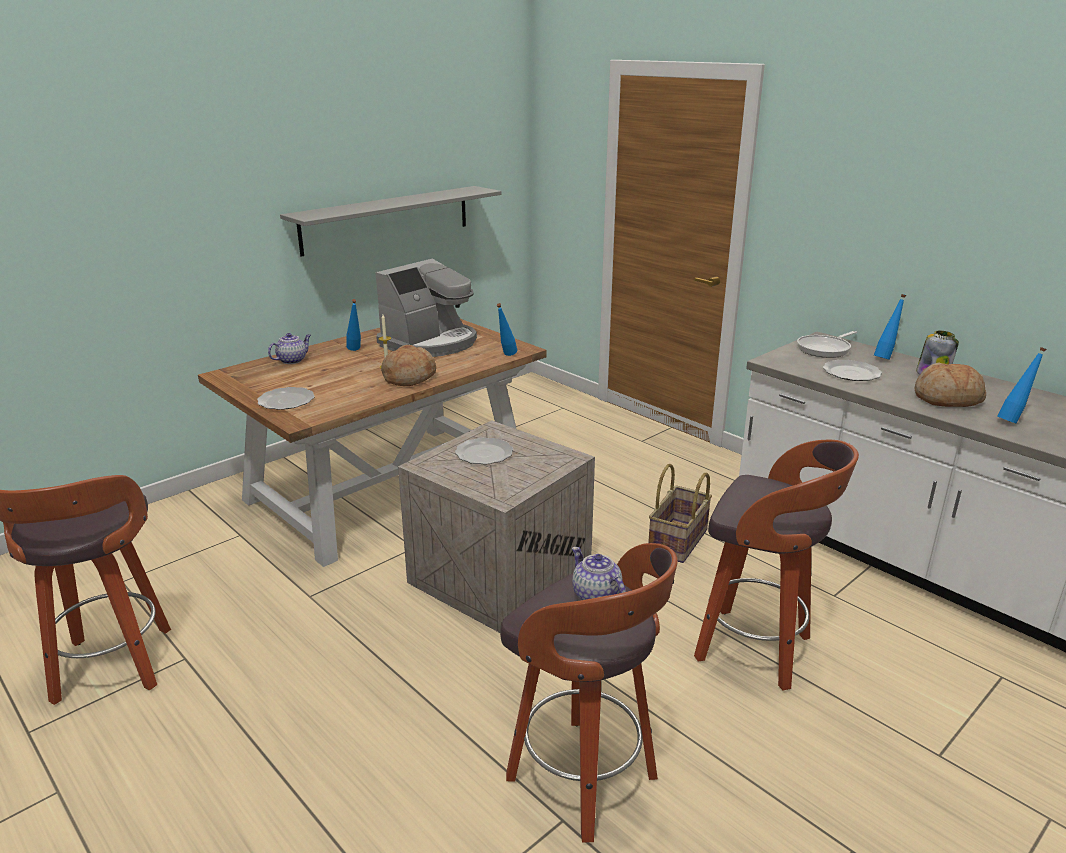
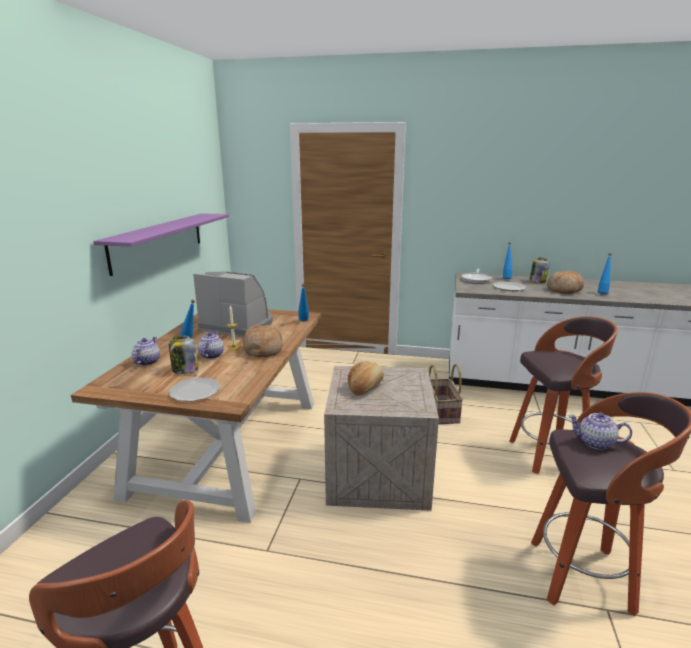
camera: 35 degrees left, 5 degrees down
grey shelf [280,186,501,257] -> purple shelf [93,213,229,276]
coffee machine [375,259,477,357] -> coffee machine turned 75 degrees counterclockwise [193,272,273,338]
plate [455,438,513,465] -> bread [348,361,384,396]
none -> jar [169,335,198,374]
none -> teapot [197,331,224,359]

